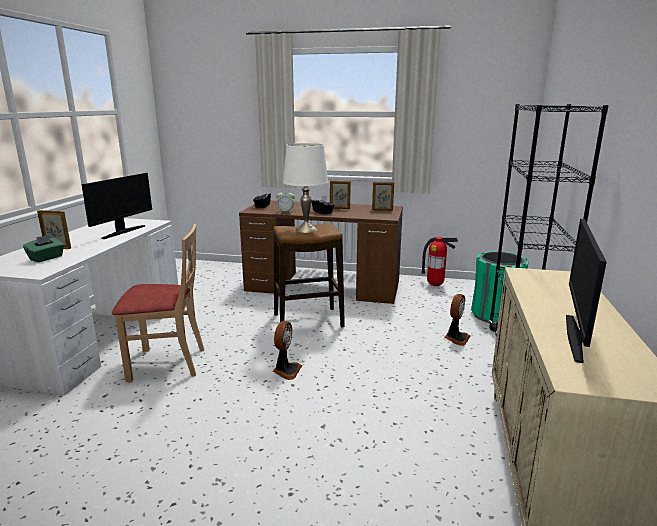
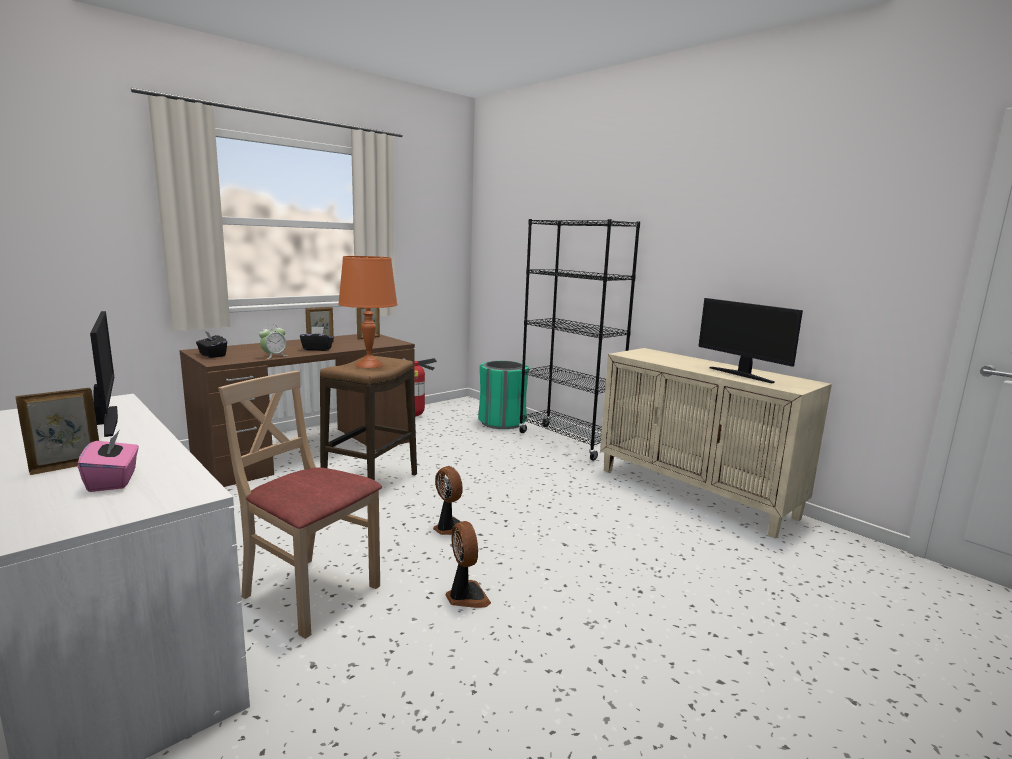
camera: 55 degrees left, 5 degrees down
green tissue box [23,234,64,262] -> pink tissue box [78,431,139,492]
beige chair [112,224,204,382] -> beige chair turned 90 degrees counterclockwise [218,371,382,639]
white table lamp [283,143,329,233] -> orange table lamp [338,256,397,368]
fan [445,294,470,346] -> fan moved to [446,521,491,608]

